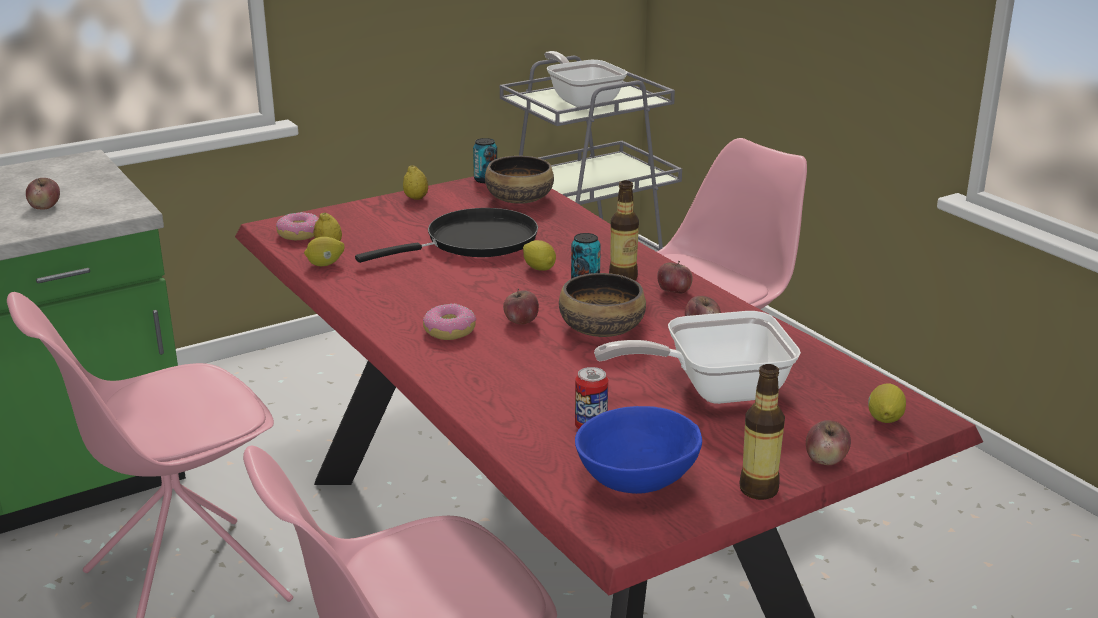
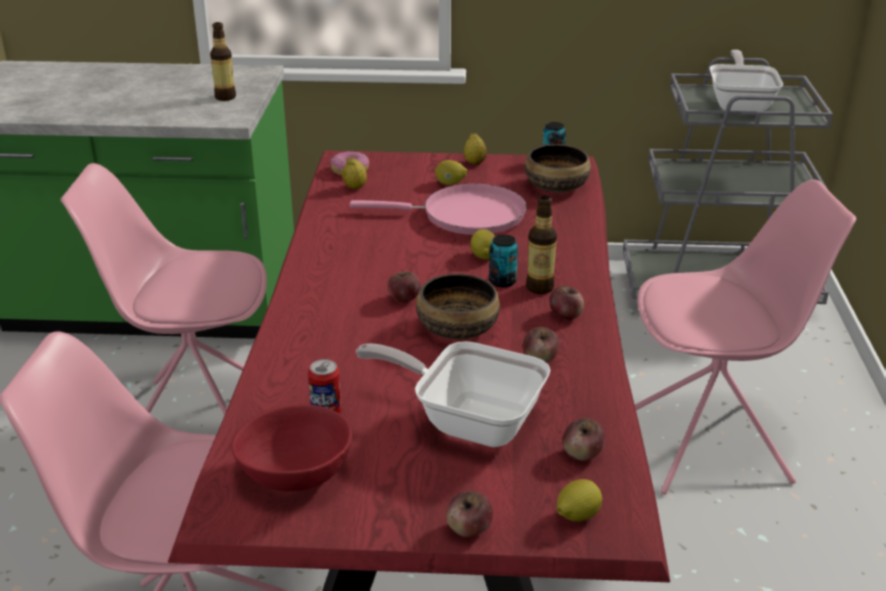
camera: 35 degrees right, 5 degrees up
apple [26,178,60,209] -> apple moved to [563,418,606,461]
lemon [304,237,344,266] -> lemon moved to [435,160,467,185]
black frying pan [355,208,538,263] -> pink frying pan [350,183,527,235]
donut [423,303,476,340] -> none
blue bowl [575,406,702,494] -> red bowl [231,404,352,492]
bottle [740,364,785,500] -> bottle moved to [210,22,236,101]

